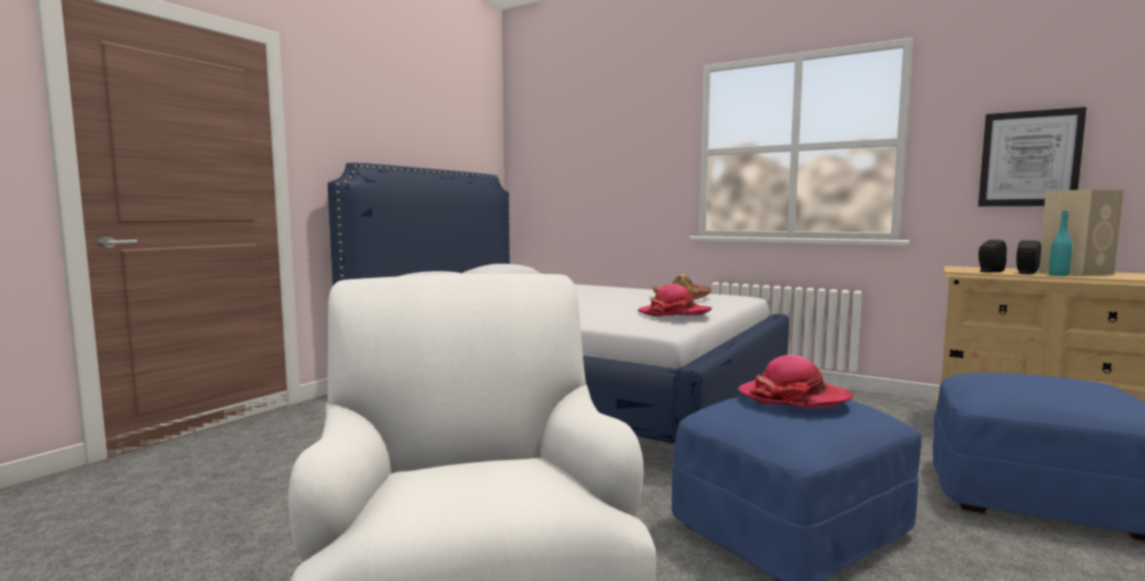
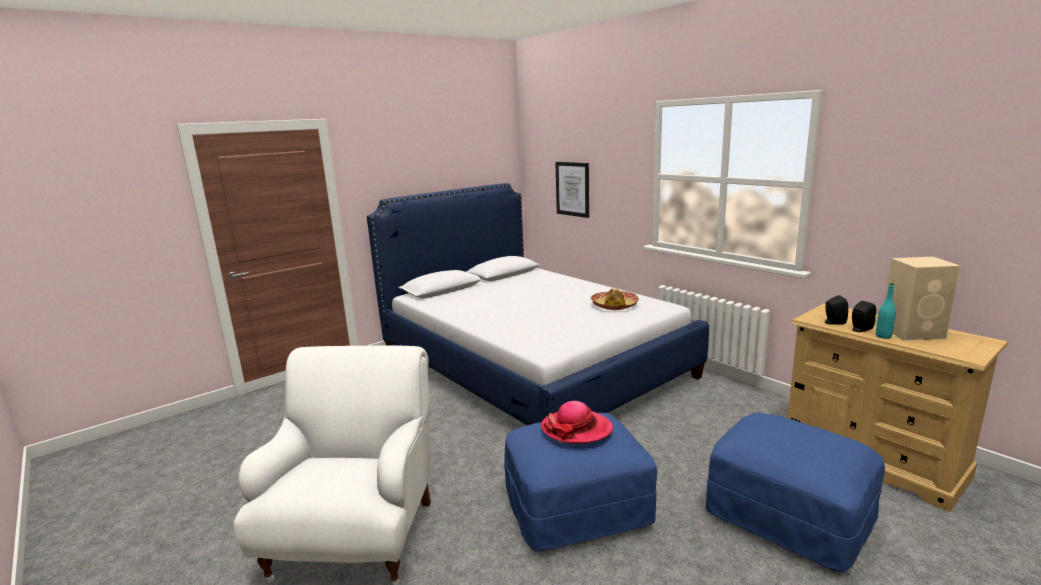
camera: 20 degrees right, 10 degrees up
hat [638,284,712,317] -> none
picture [978,107,1087,206] -> picture moved to [555,162,589,218]

